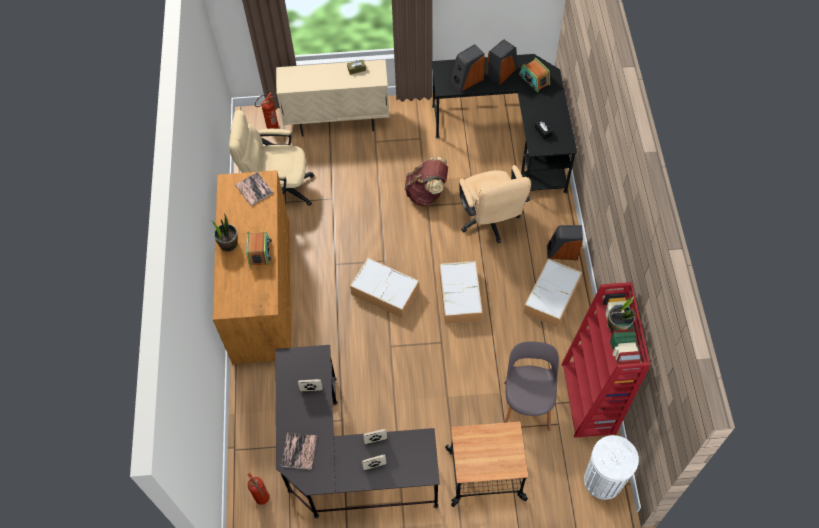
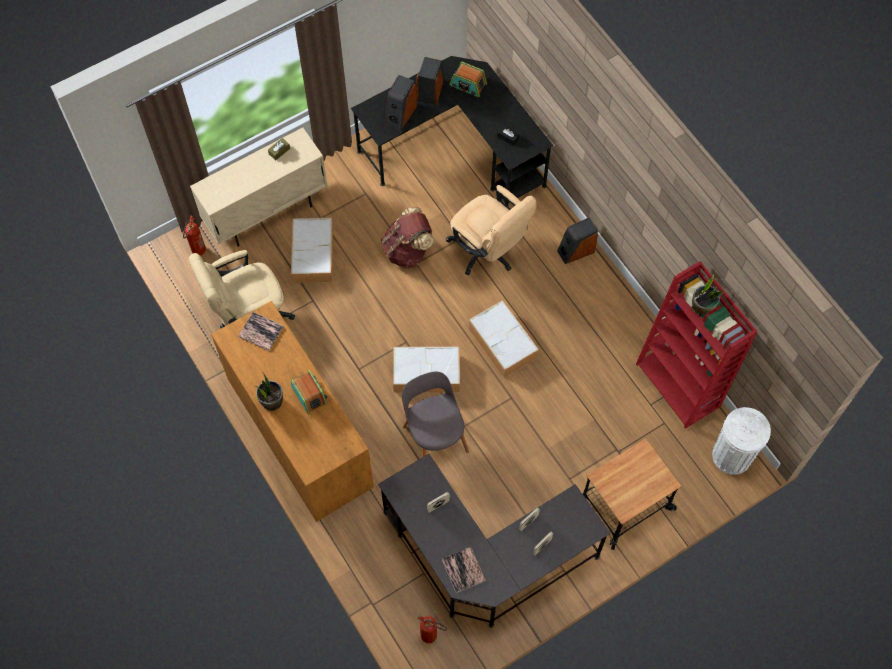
camera: 30 degrees left, 5 degrees up
grey chair [504,341,559,431] -> grey chair moved to [402,371,469,457]
storage box [524,259,582,328] -> storage box moved to [291,218,333,283]

